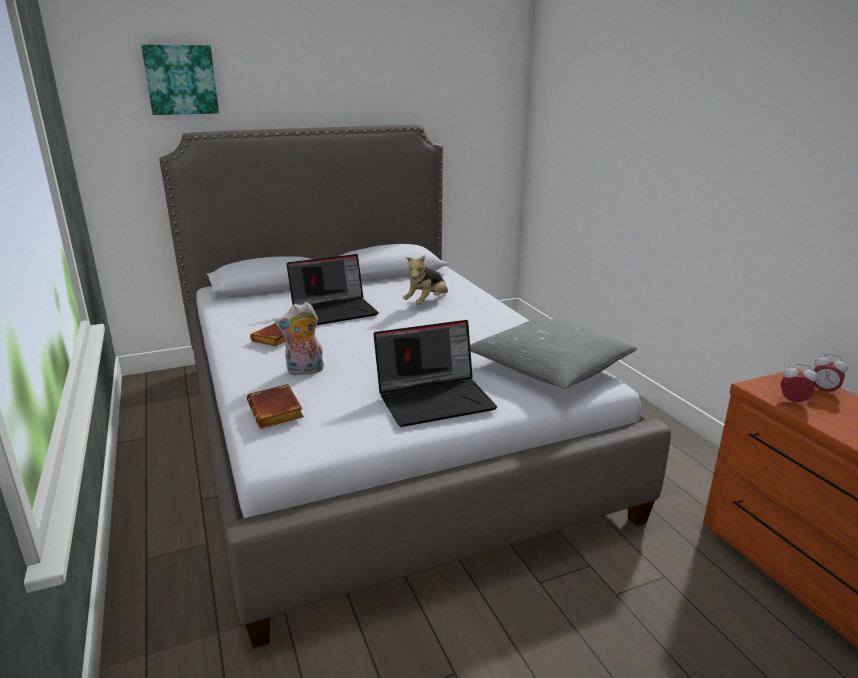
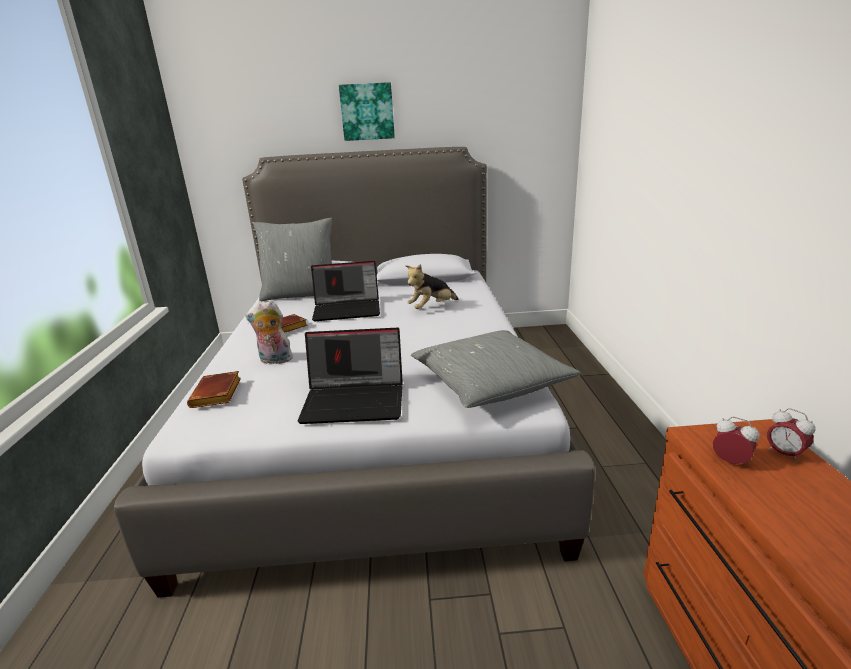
camera: 20 degrees right, 0 degrees up
picture [141,44,219,115] -> picture moved to [339,82,395,141]
none -> grey pillow [253,218,332,301]

